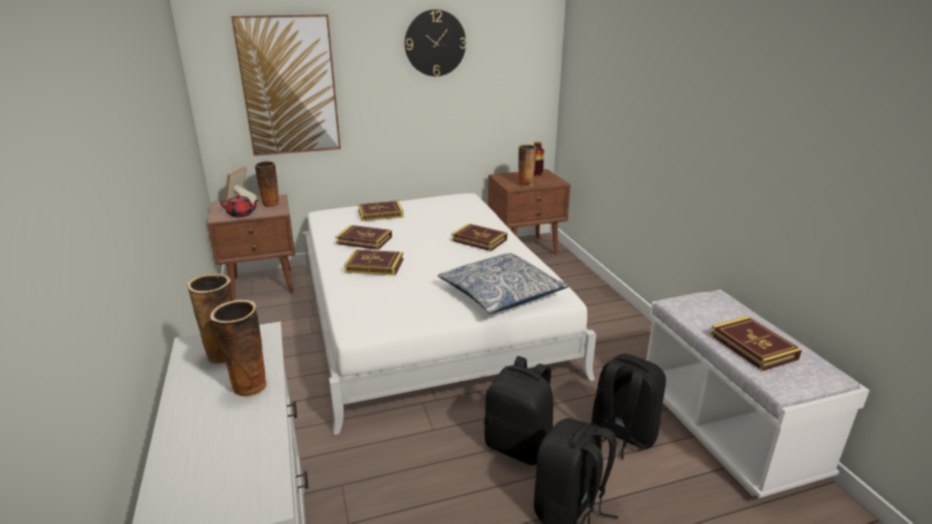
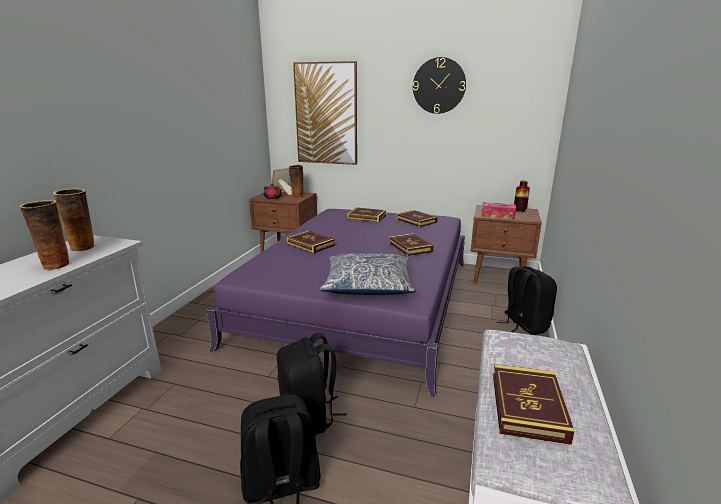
camera: 35 degrees right, 5 degrees down
white bed [303,193,597,435] -> purple bed [207,209,465,397]
book [335,225,392,250] -> book moved to [396,210,438,227]
vase [518,145,537,187] -> tissue box [482,202,516,219]
black backpack [591,354,666,460] -> black backpack moved to [497,266,557,335]

